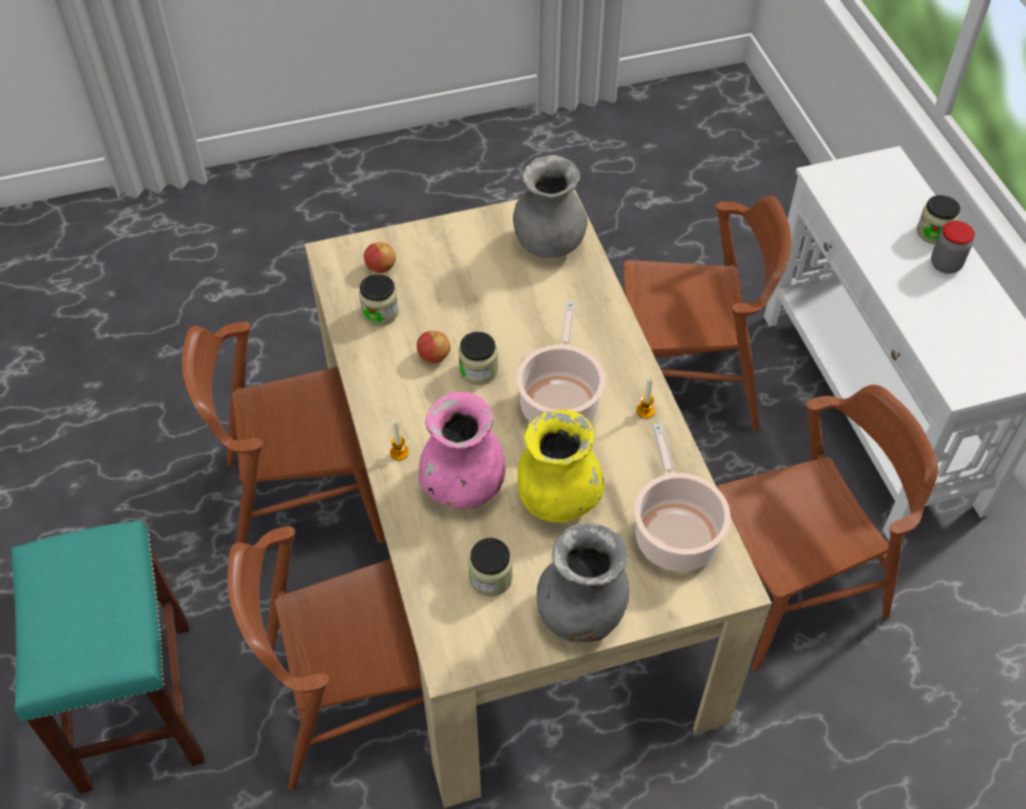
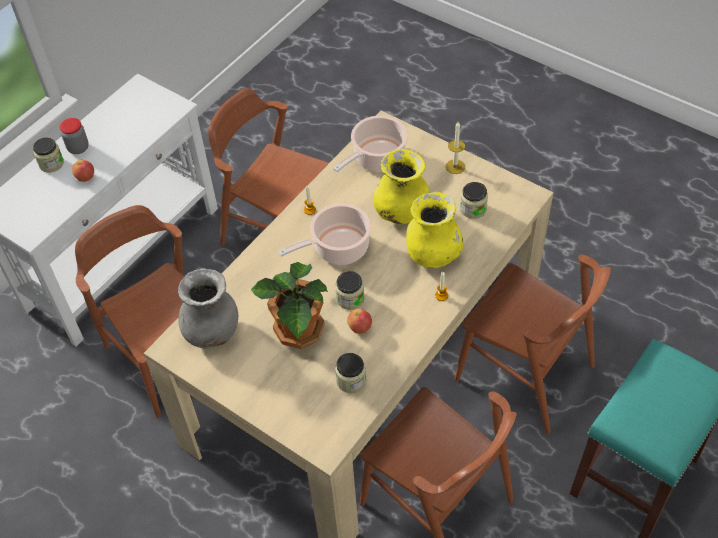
camera: 125 degrees left, 0 degrees up
apple [364,242,396,273] -> apple moved to [72,160,94,182]
pink vase [418,392,506,508] -> yellow vase [406,192,463,268]
grey vase [537,523,630,643] -> candle [446,122,465,174]
none -> potted plant [251,262,328,349]

